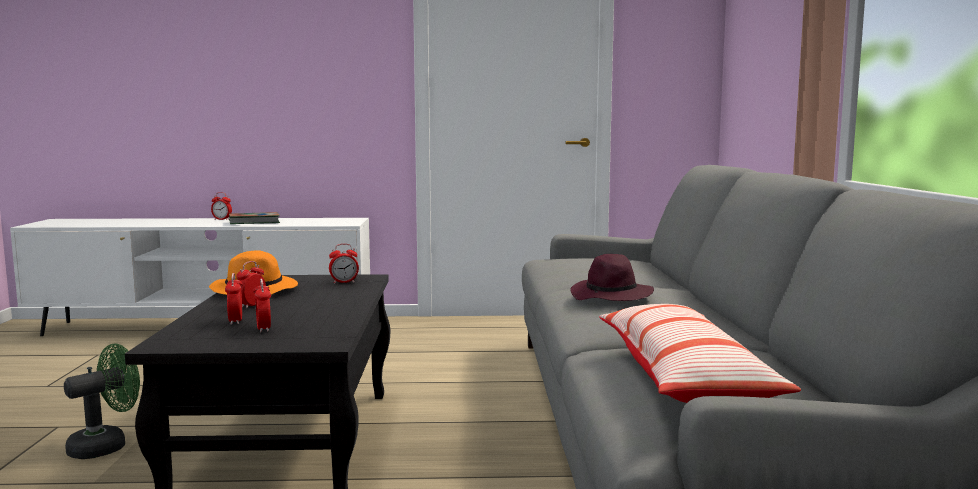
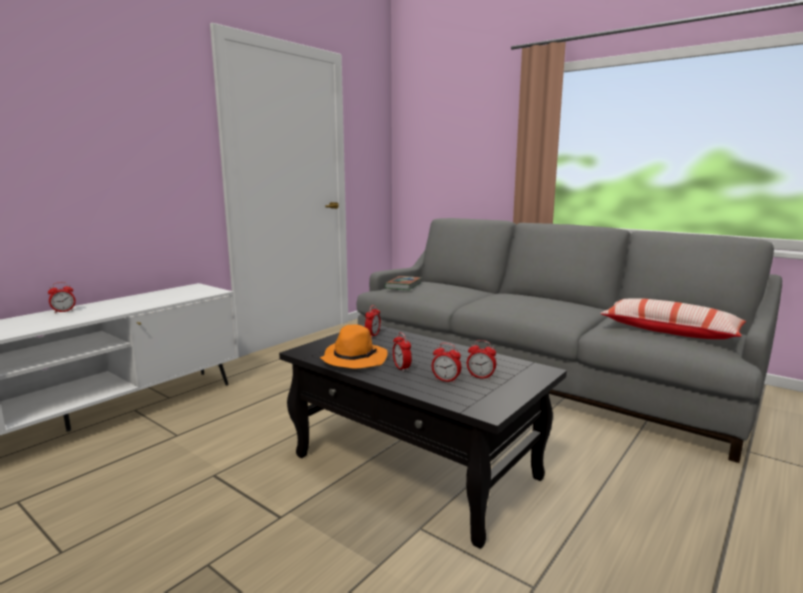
camera: 50 degrees left, 5 degrees up
green fan [64,344,140,459] -> none
book [229,212,280,224] -> book moved to [384,276,421,290]
purple hat [571,254,654,301] -> none

